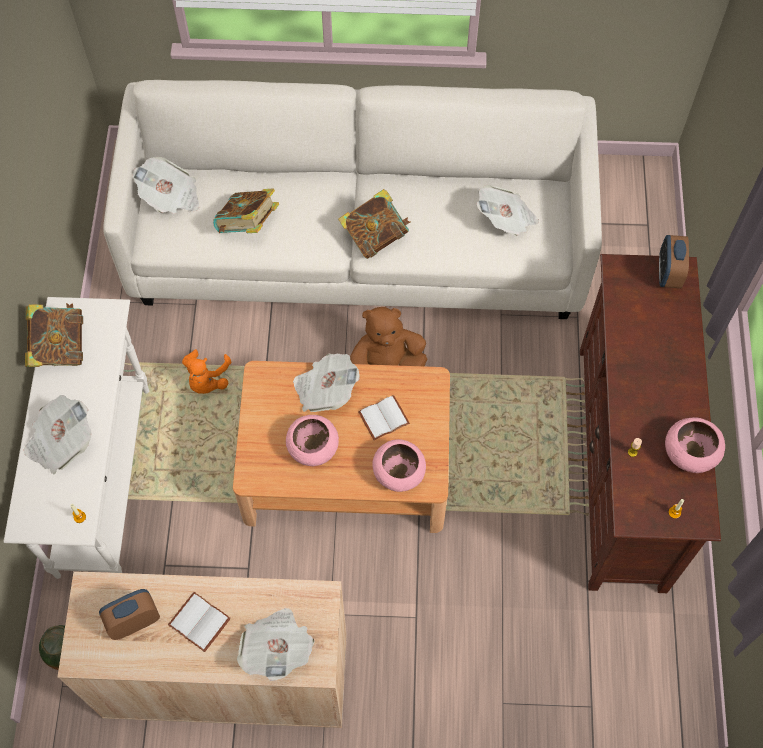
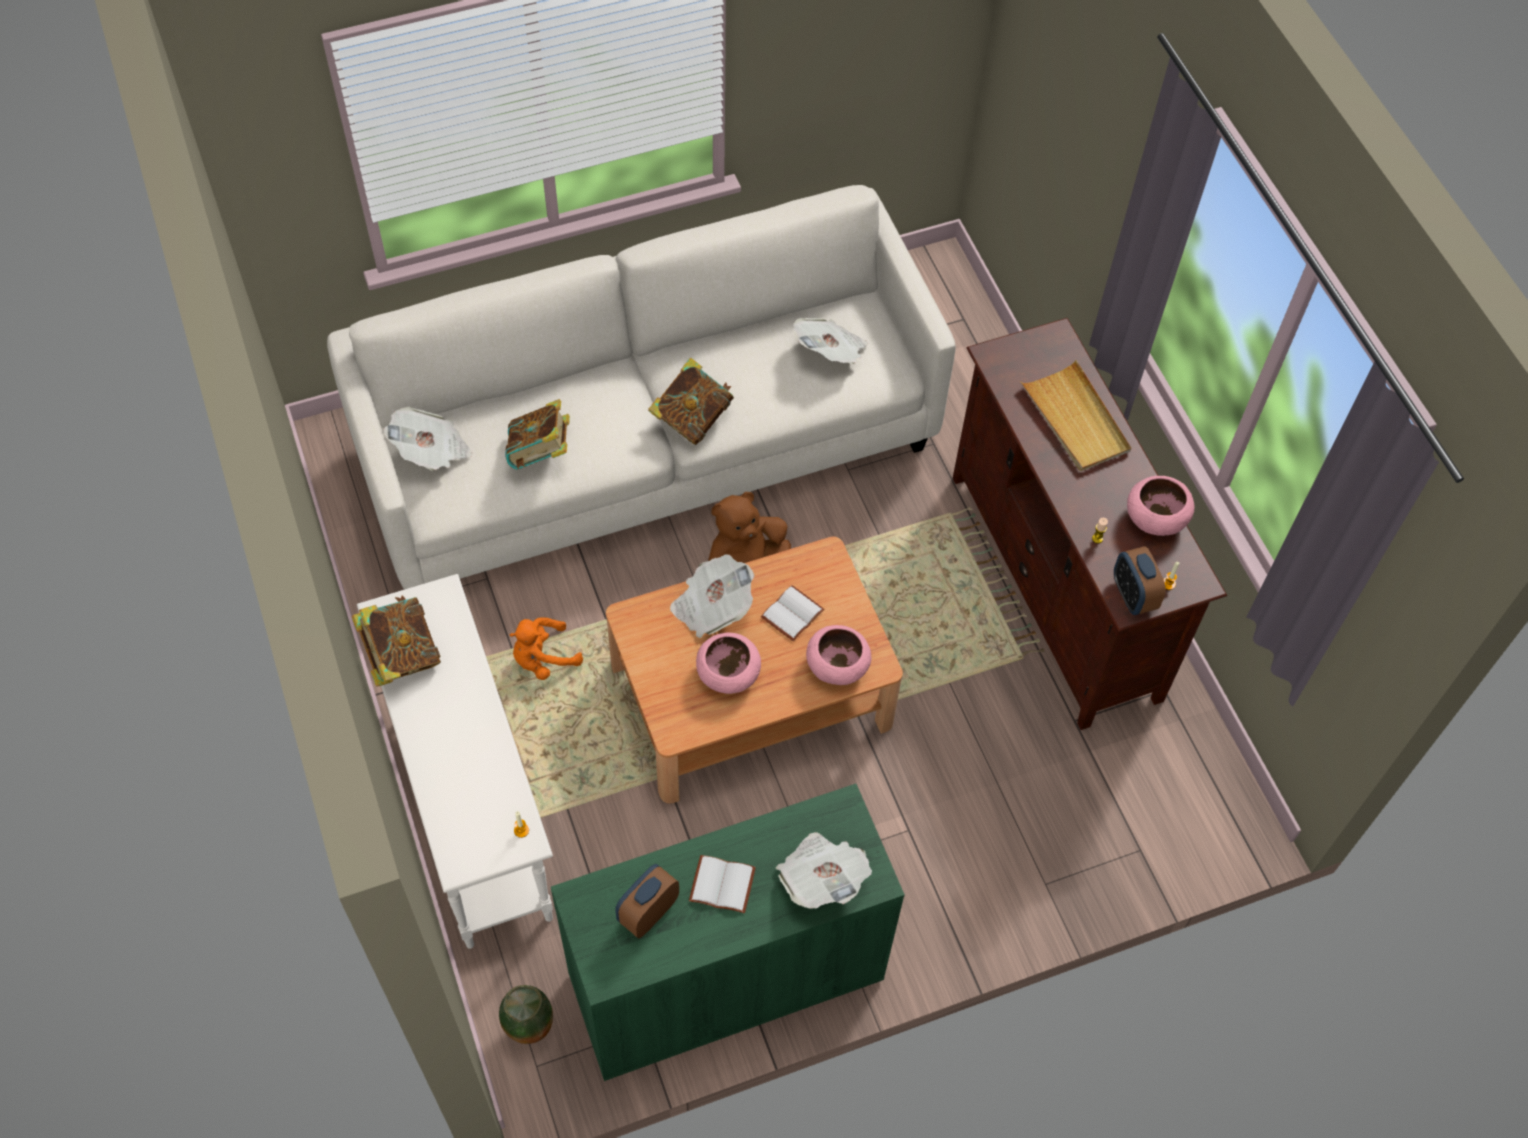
camera: 25 degrees left, 5 degrees down
newspaper [24,395,92,474] -> none
beige cabinet [57,571,347,728] -> green cabinet [551,784,905,1081]
orange plush toy [182,349,231,394] -> orange plush toy turned 75 degrees clockwise [510,617,583,680]
alarm clock [659,235,689,288] -> alarm clock moved to [1114,546,1166,615]
none -> beige tray [1020,360,1131,471]

